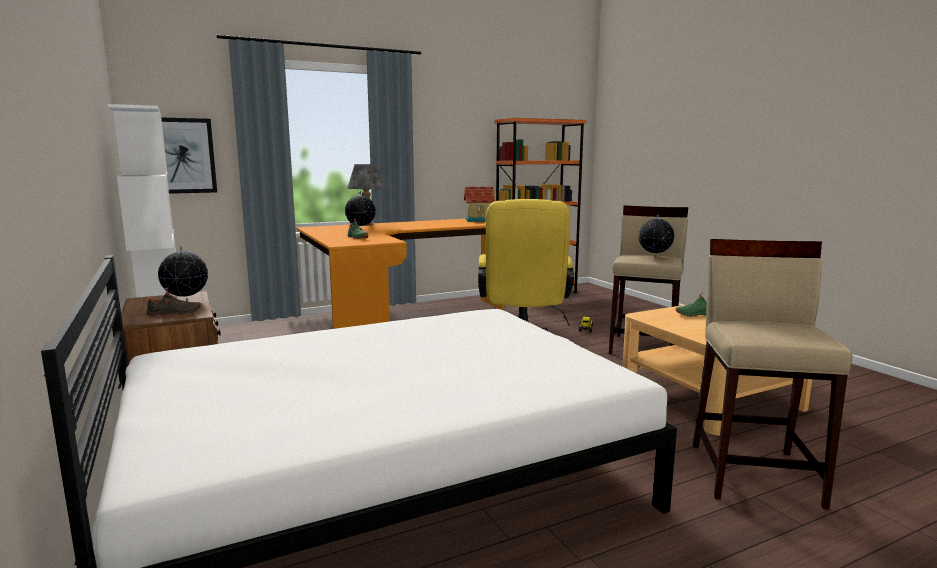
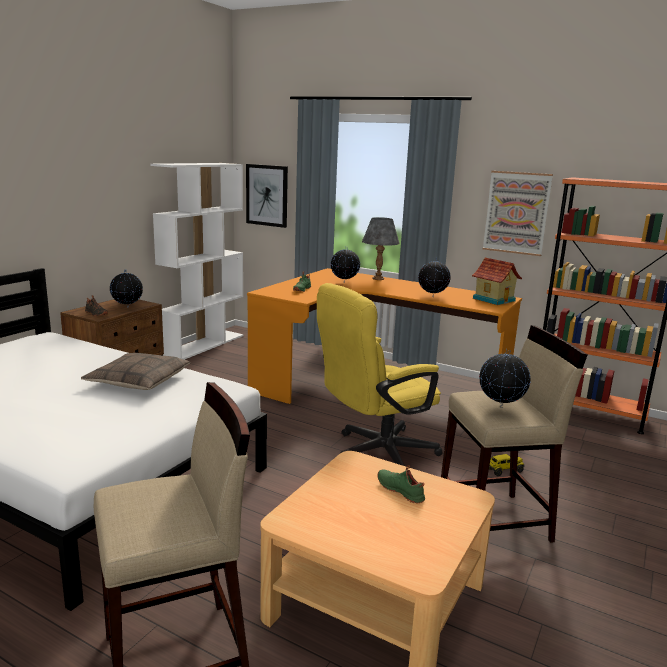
camera: 55 degrees right, 5 degrees up
none -> pillow [81,353,190,390]
none -> globe [418,258,451,296]
none -> picture [483,171,553,256]

